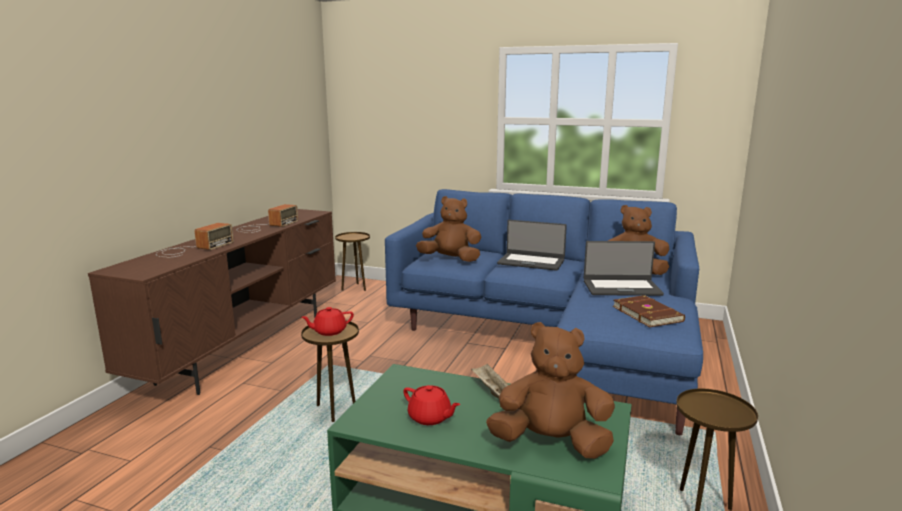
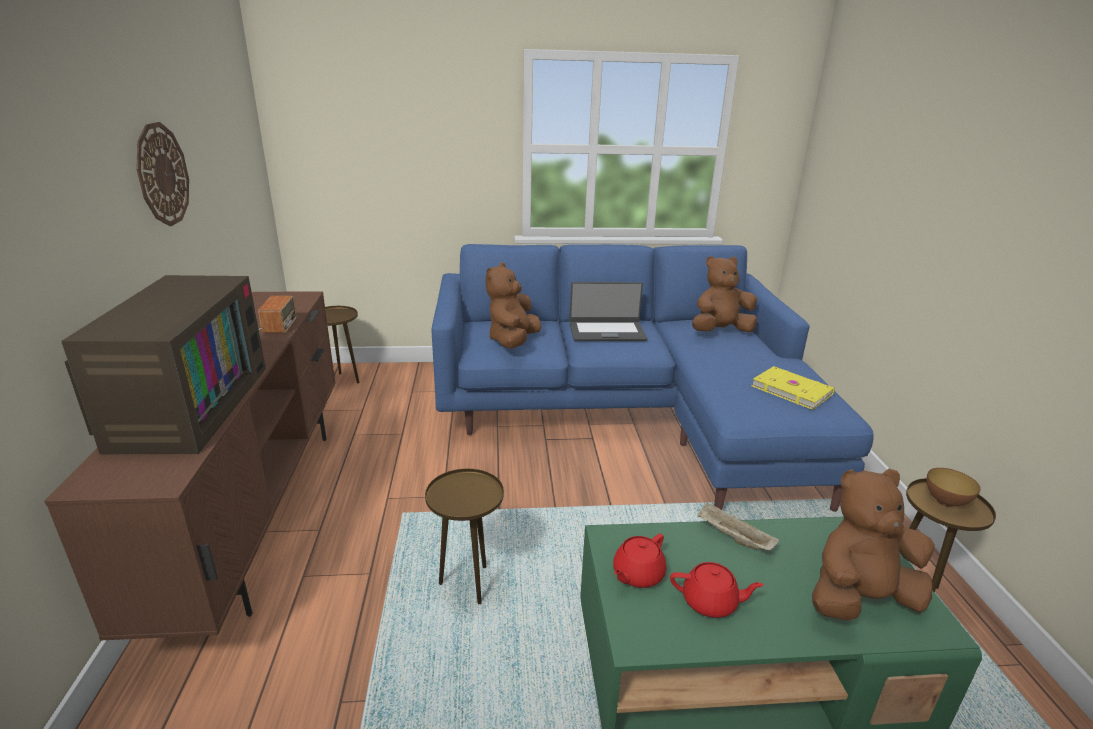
camera: 25 degrees left, 10 degrees up
radio [156,223,234,257] -> television [61,275,266,454]
red teapot [301,307,354,336] -> red teapot moved to [613,534,667,588]
brown plush toy [416,196,481,262] -> brown plush toy turned 60 degrees counterclockwise [485,263,541,348]
laptop [584,241,664,296] -> none
brown book [613,295,685,327] -> yellow book [752,366,835,410]
none -> wall clock [136,122,189,226]
none -> bowl [927,468,980,507]

